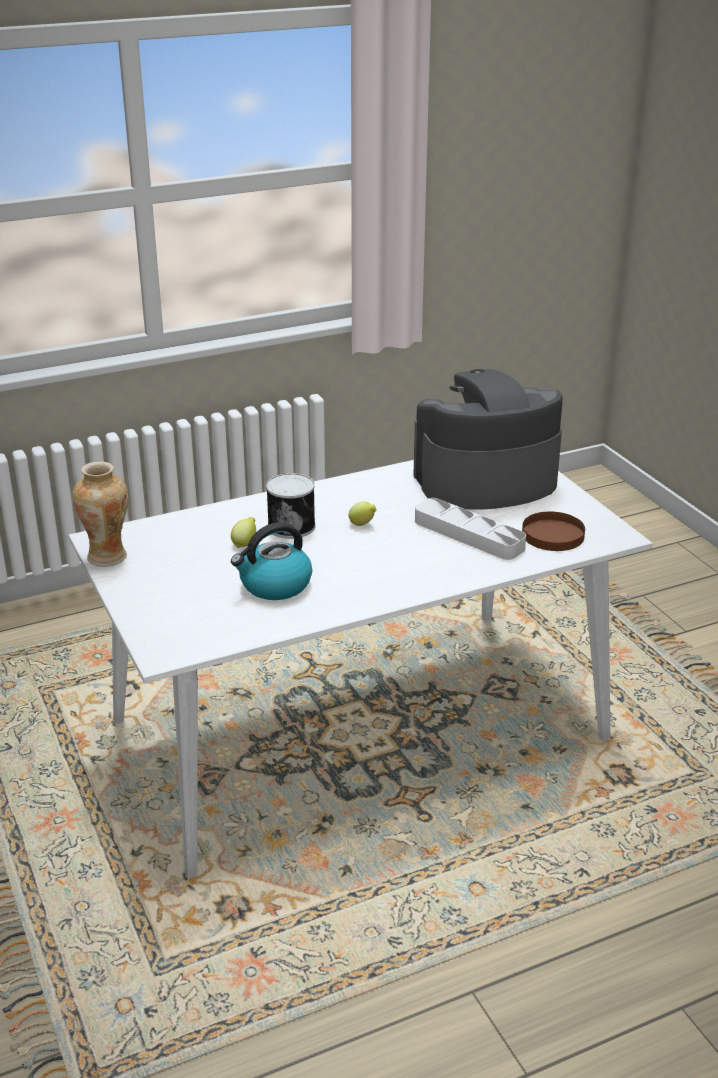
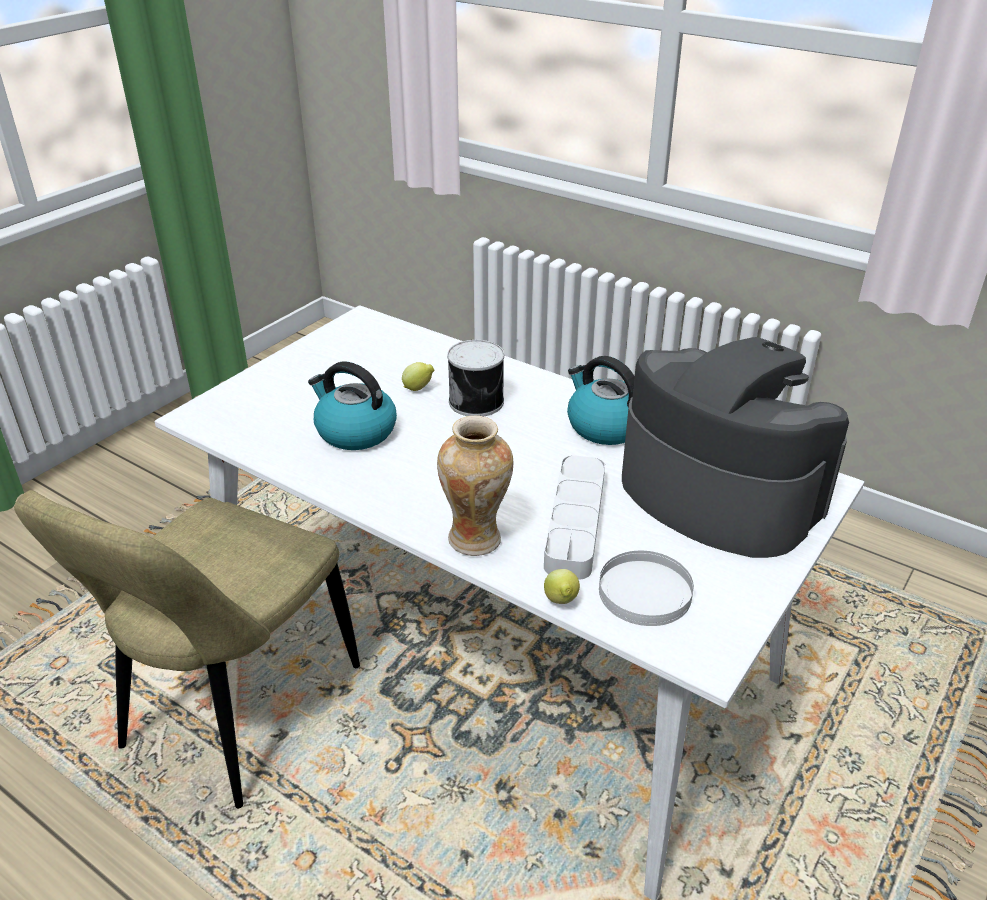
camera: 60 degrees right, 5 degrees up
vase [73,462,128,567] -> vase moved to [437,416,513,556]
lemon [349,501,376,526] -> lemon moved to [544,569,580,604]
brown plate [522,512,585,551] -> white plate [599,551,694,626]
none -> beige chair [14,490,360,808]
none -> kettle [567,356,635,445]

